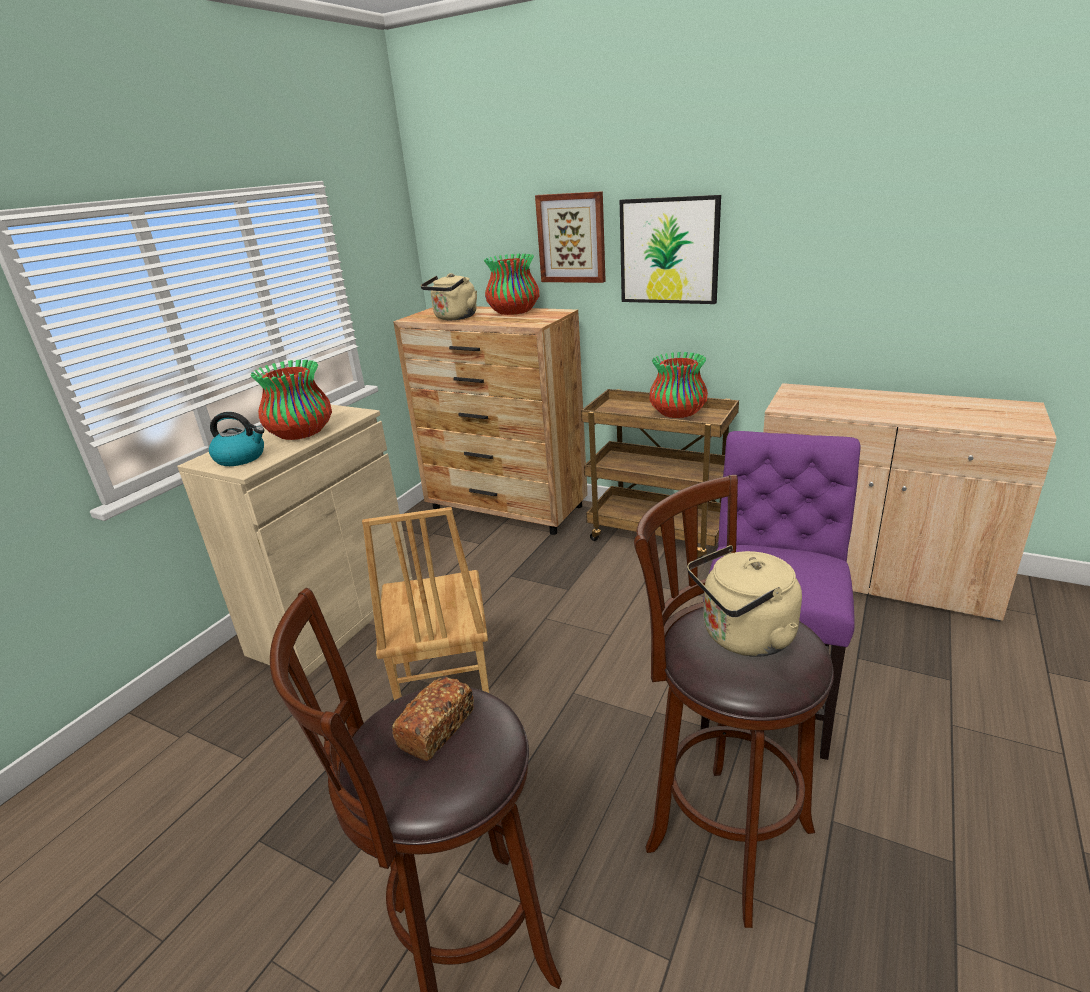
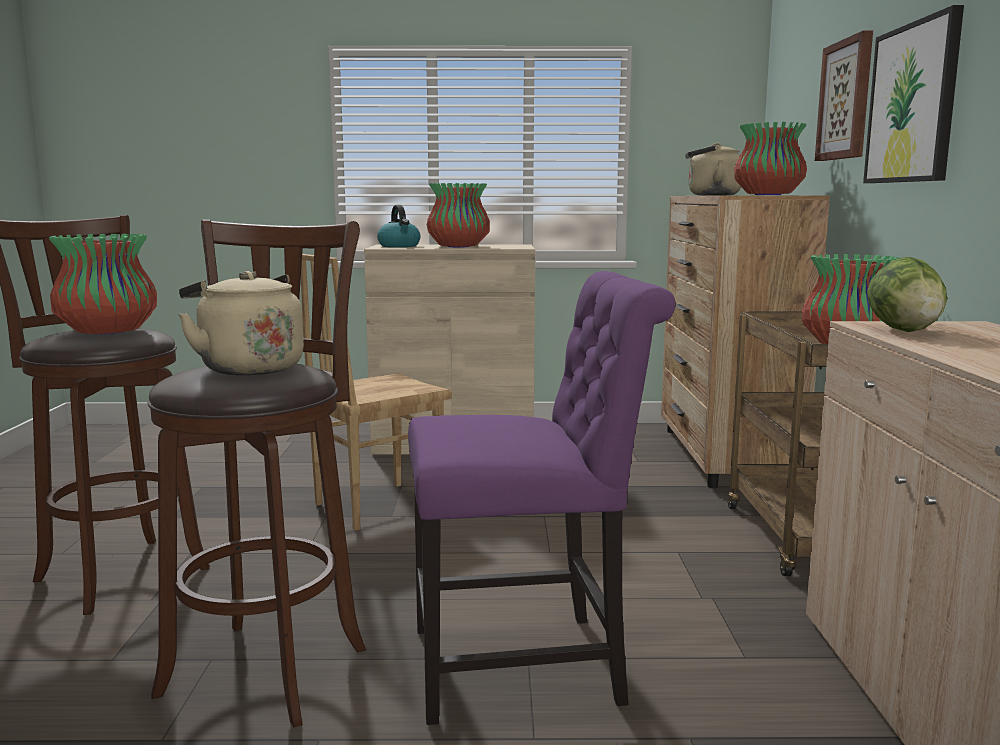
camera: 60 degrees right, 15 degrees down
bread [392,677,474,761] -> vase [49,234,157,334]
none -> lettuce [867,257,947,332]

